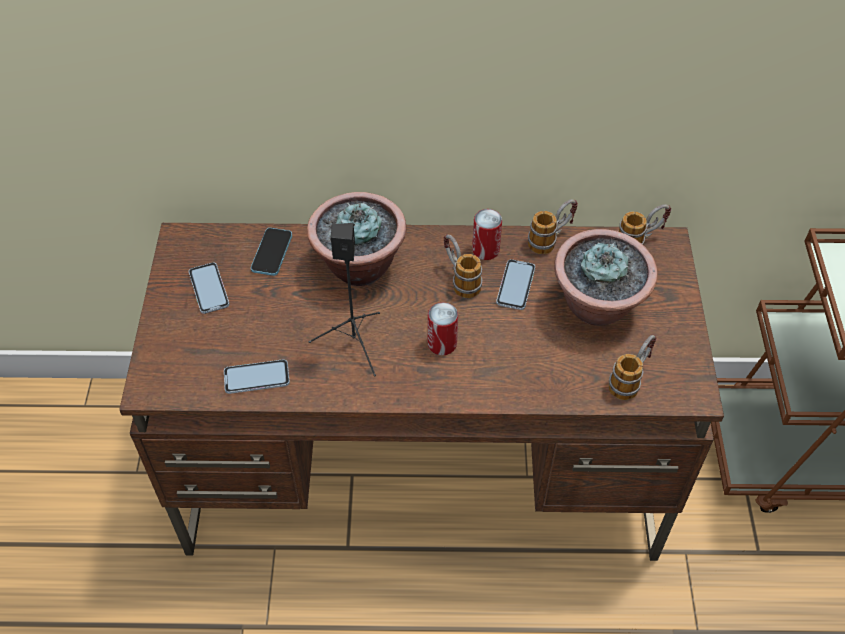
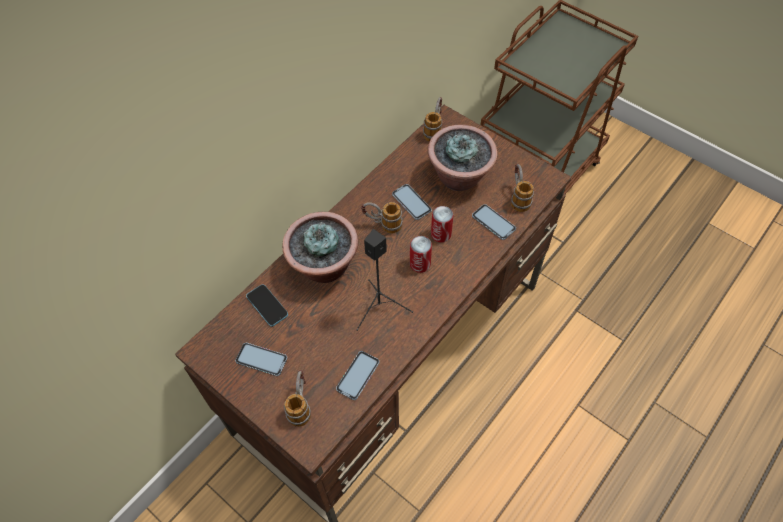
camera: 50 degrees left, 5 degrees up
can [472,209,502,260] -> can moved to [431,206,454,243]
mug [528,199,578,254] -> mug moved to [284,370,311,427]
none -> phone [472,204,516,240]

